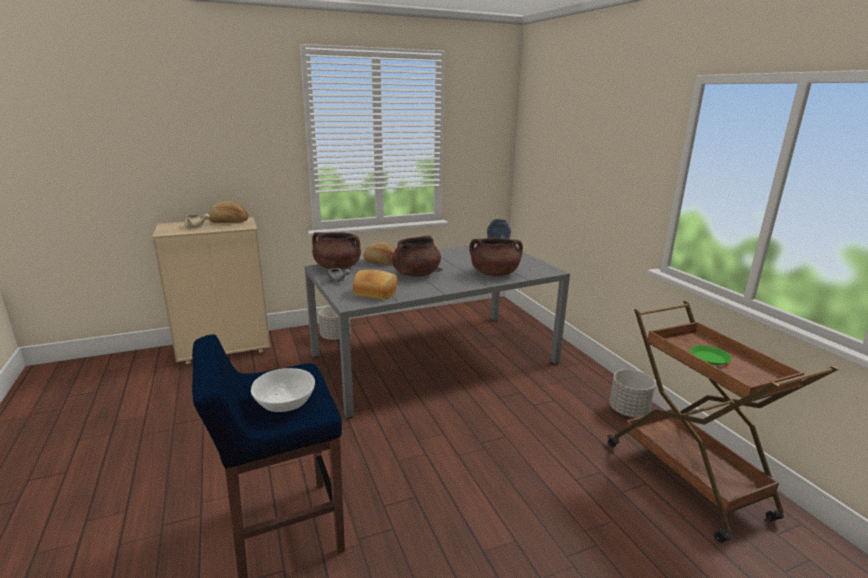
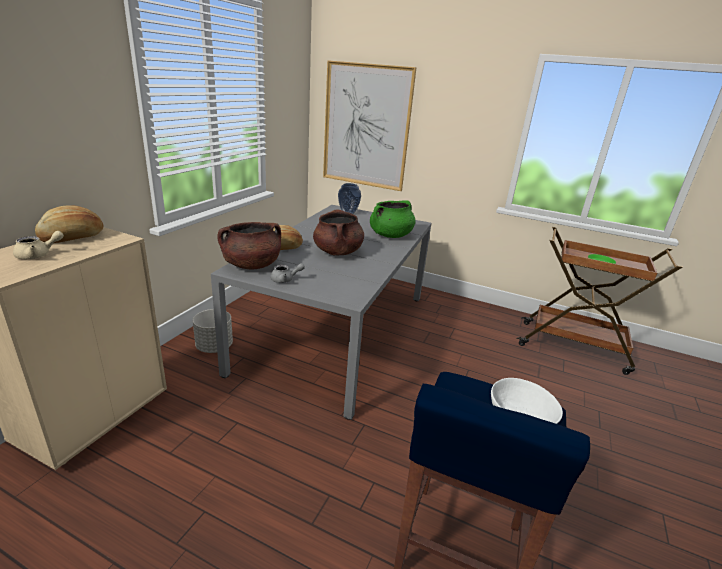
camera: 45 degrees left, 5 degrees up
bread [353,270,398,300] -> none
brown cooking pot [470,238,523,276] -> green cooking pot [370,200,416,238]
grey planter [609,369,656,417] -> none
none -> picture [323,60,417,191]

